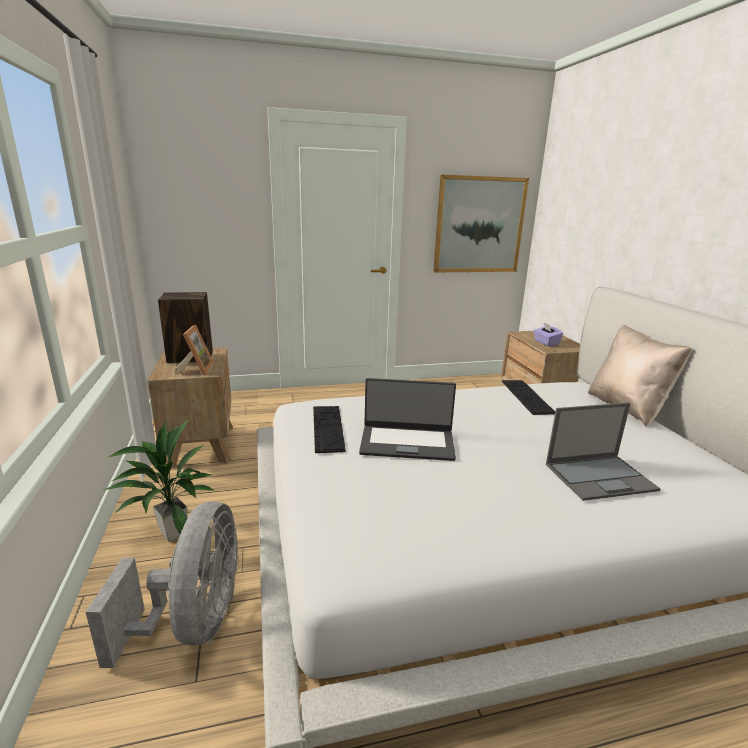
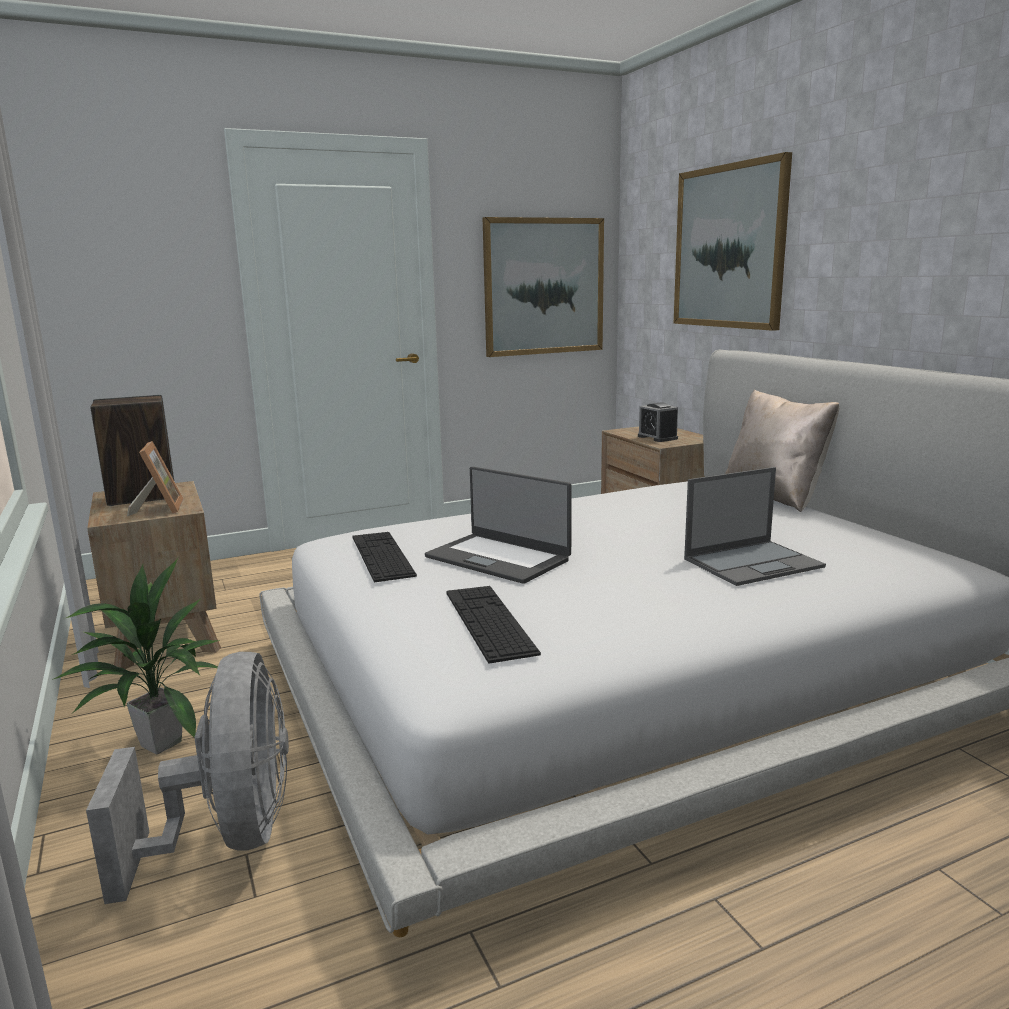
camera: 10 degrees left, 5 degrees down
laptop [359,378,456,461] -> laptop turned 45 degrees clockwise [425,467,571,584]
keyboard [502,380,555,415] -> keyboard moved to [446,586,541,664]
purple tissue box [534,323,563,346] -> alarm clock [638,402,678,442]
none -> picture [674,152,792,331]

